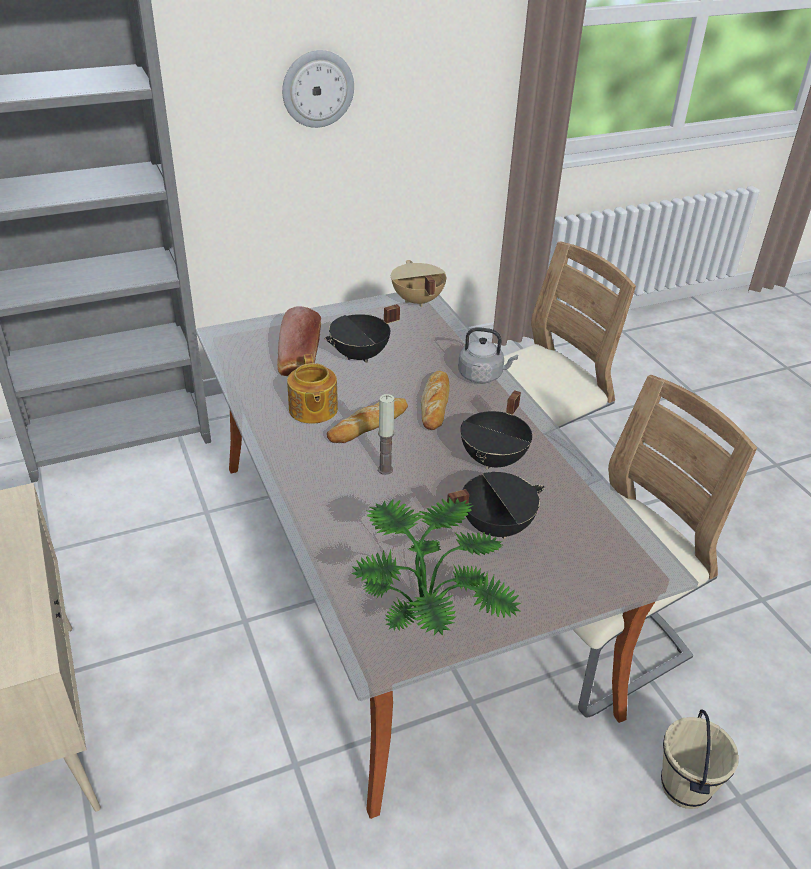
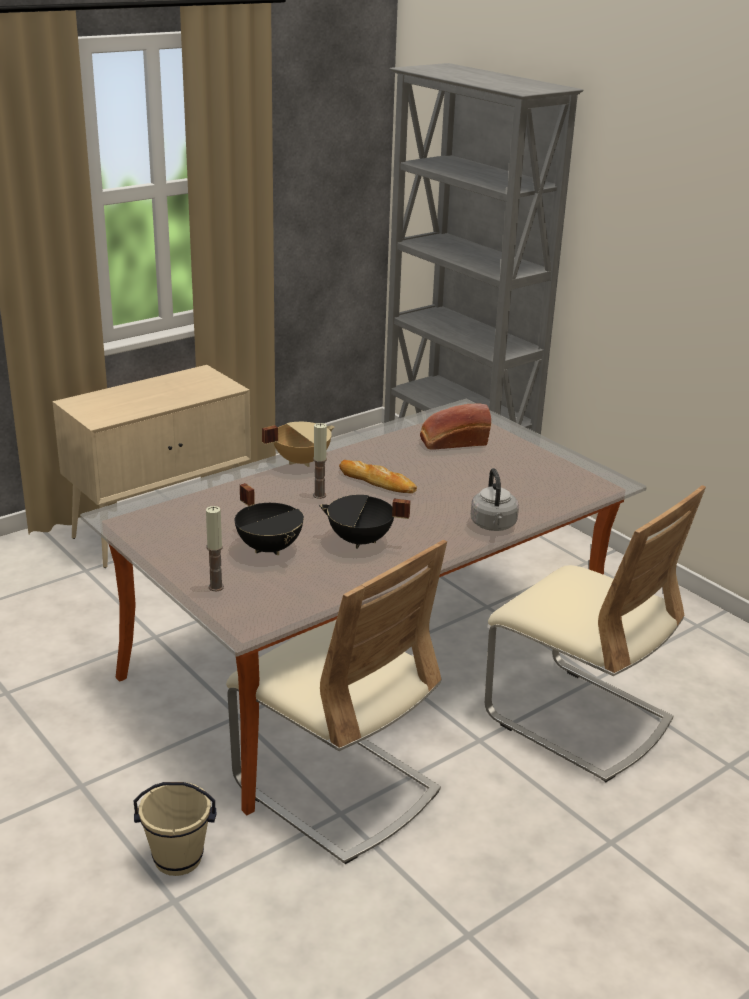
camera: 75 degrees right, 10 degrees down
wall clock [282,50,354,128] -> none
teapot [287,354,338,424] -> none
black cooking pot [324,304,400,363] -> none
potted plant [351,498,521,635] -> none
beige cooking pot [391,260,446,307] -> beige cooking pot moved to [262,422,334,467]
bread [421,371,450,430] -> none
none -> candle [206,506,224,591]

